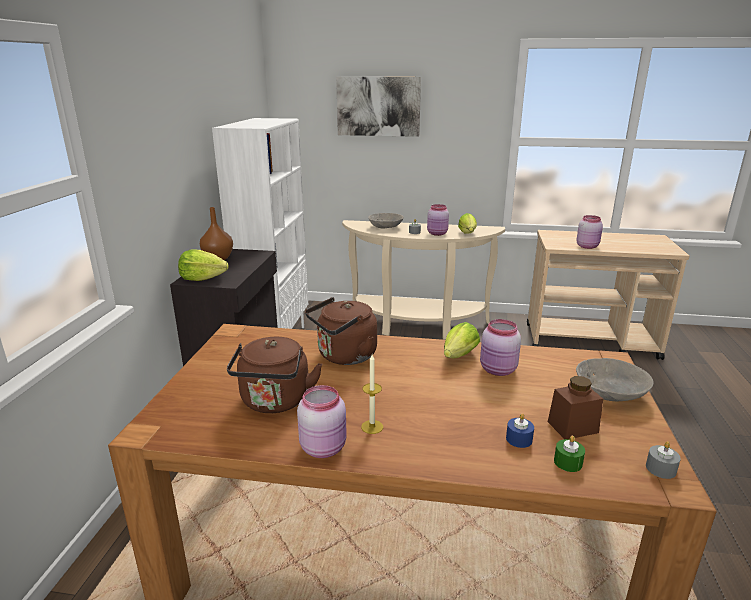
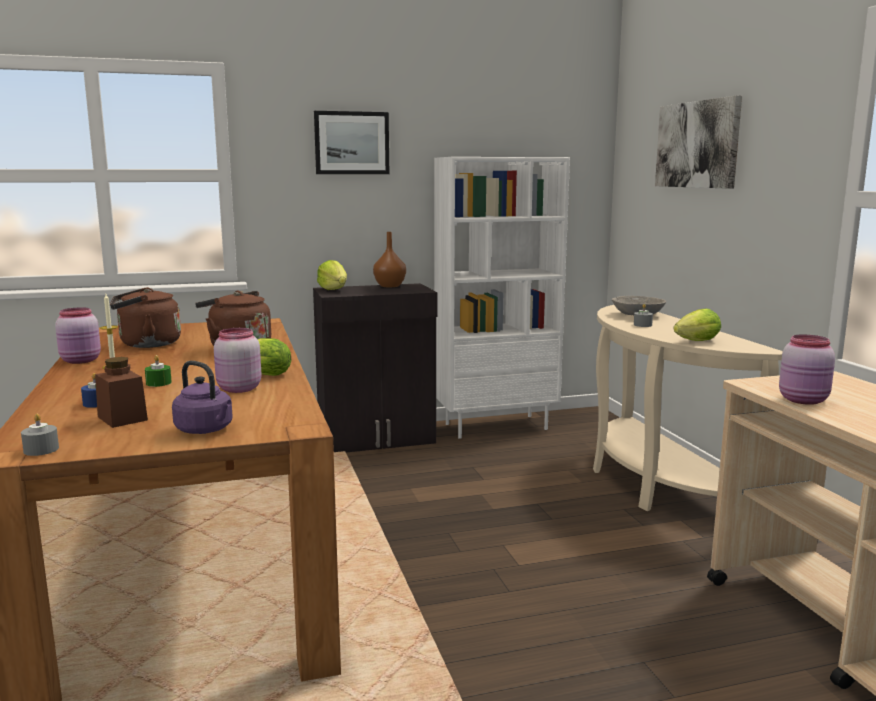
camera: 65 degrees right, 10 degrees down
pink jar [427,204,449,236] -> none
green candle [554,435,585,472] -> green candle moved to [145,355,172,387]
grey bowl [576,358,654,401] -> purple kettle [172,361,233,434]
none -> picture [314,111,389,174]

